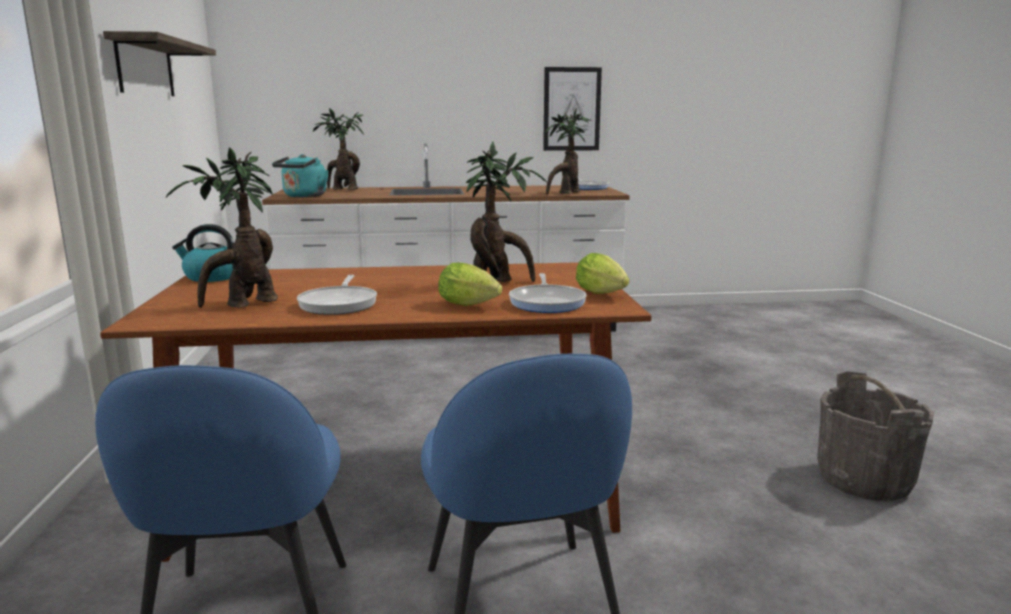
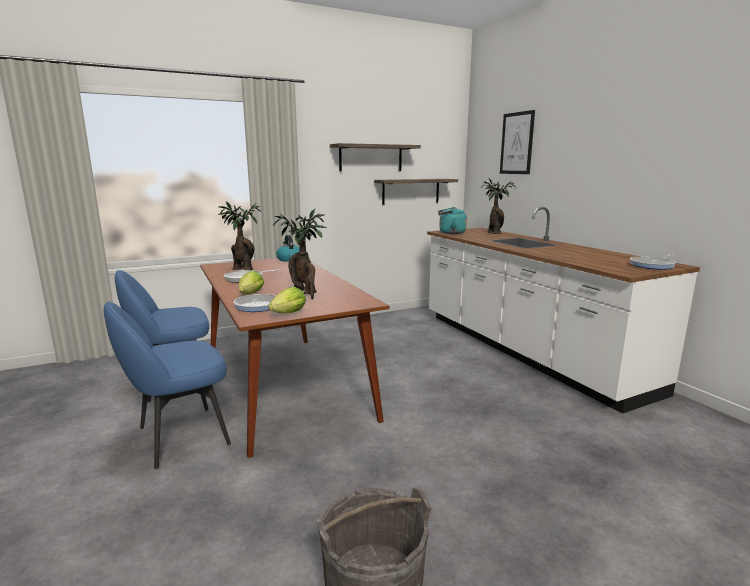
camera: 70 degrees right, 0 degrees up
picture [543,67,602,151] -> picture moved to [500,110,535,174]
potted plant [545,107,592,195] -> none
none -> shelf [374,179,458,205]

